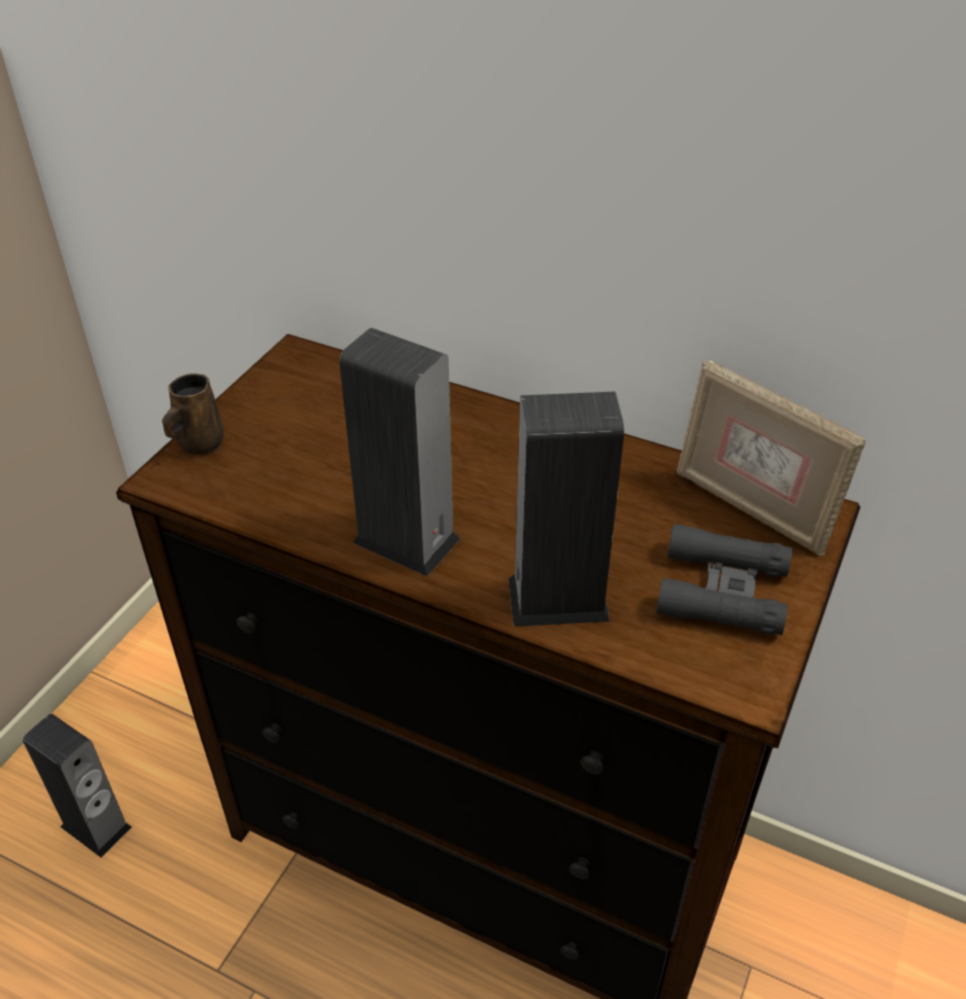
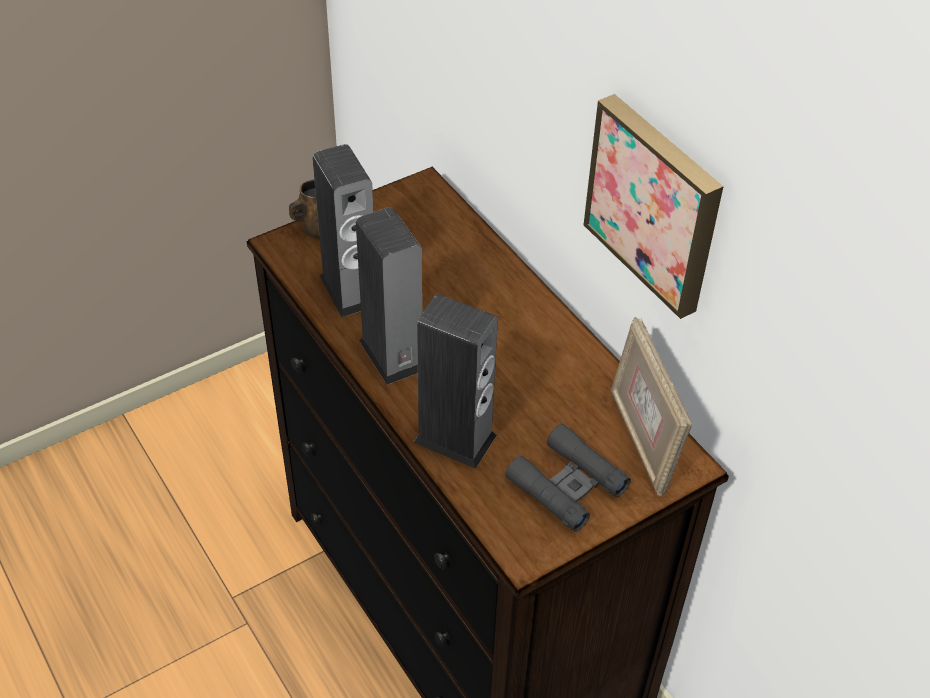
camera: 30 degrees right, 5 degrees up
speaker [23,714,132,857] -> speaker moved to [312,144,374,317]
none -> picture [583,94,724,319]

